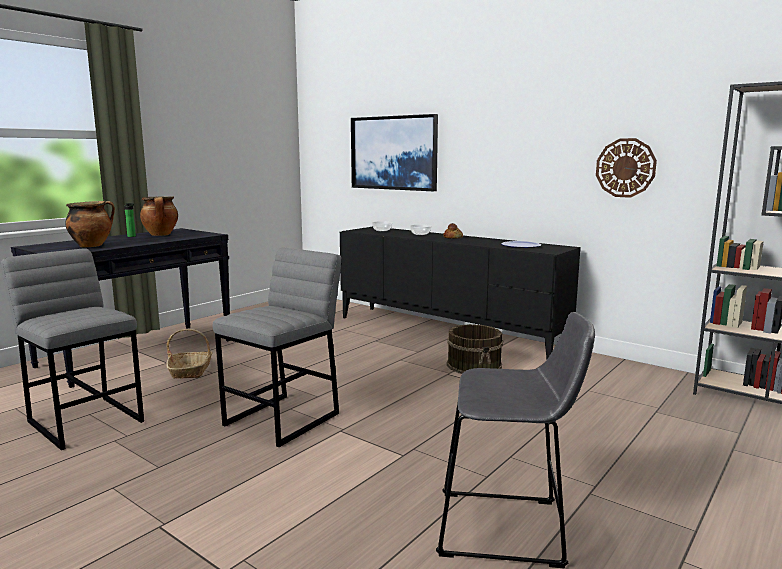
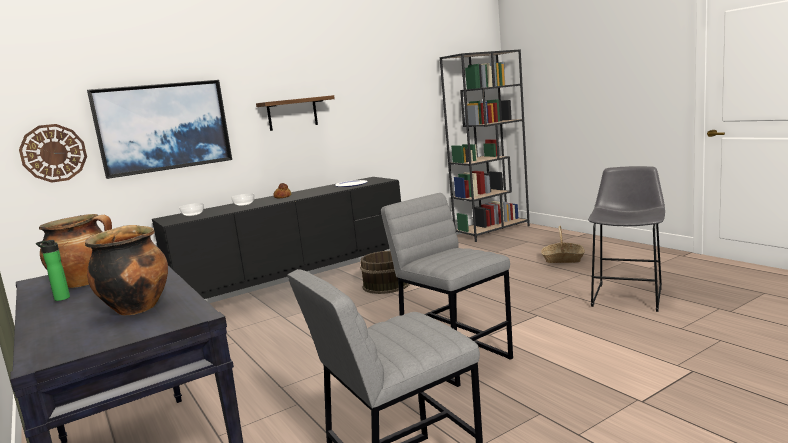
camera: 70 degrees left, 0 degrees up
basket [166,329,212,379] -> basket moved to [541,226,585,263]
wall clock [596,138,657,198] -> wall clock moved to [19,124,87,183]
none -> shelf [256,95,335,131]

